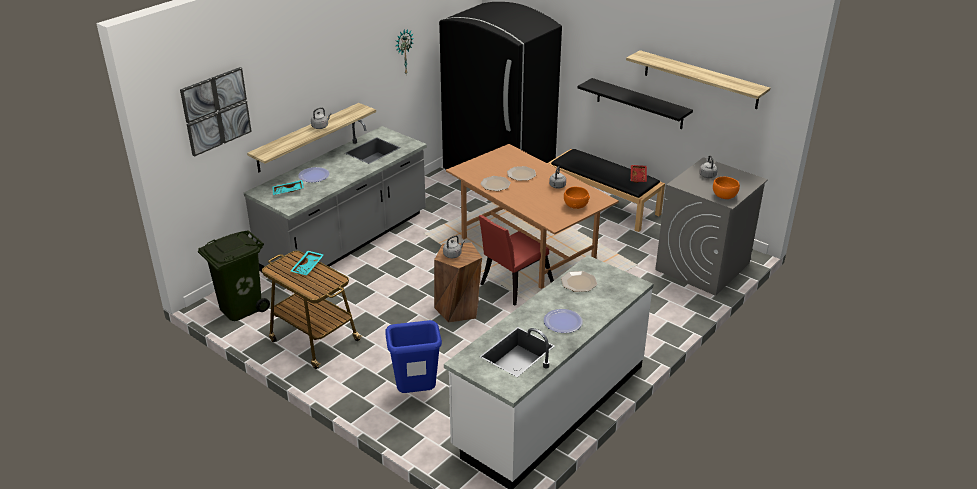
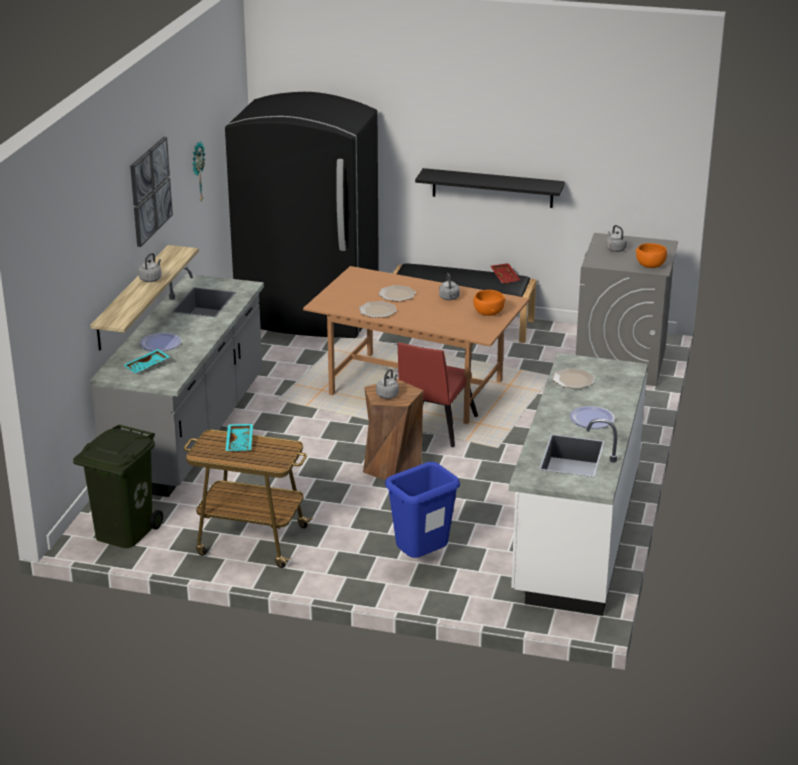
camera: 25 degrees left, 5 degrees down
picture [180,67,252,157] -> picture moved to [130,137,173,247]
shelf [626,50,770,109] -> none

